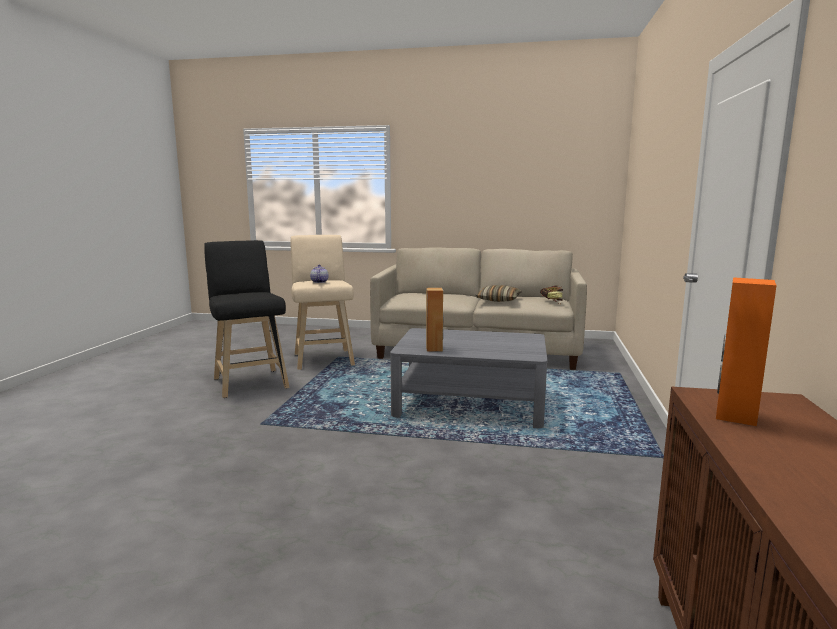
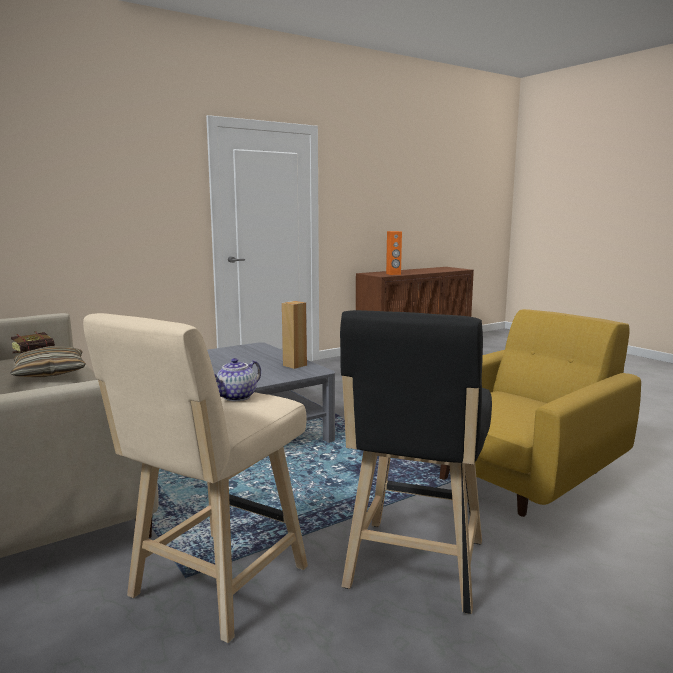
camera: 135 degrees left, 0 degrees up
none -> yellow armchair [440,309,641,517]

